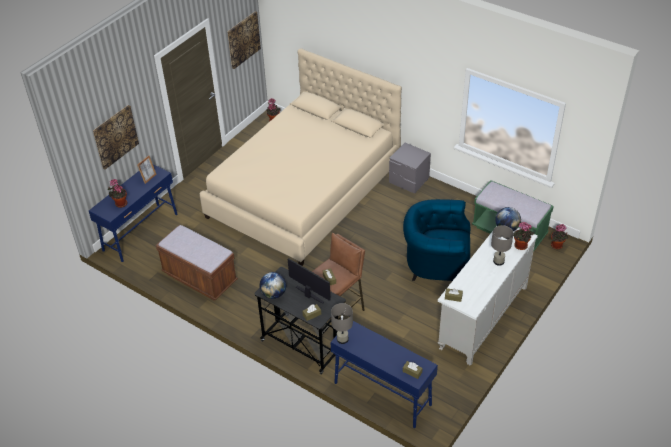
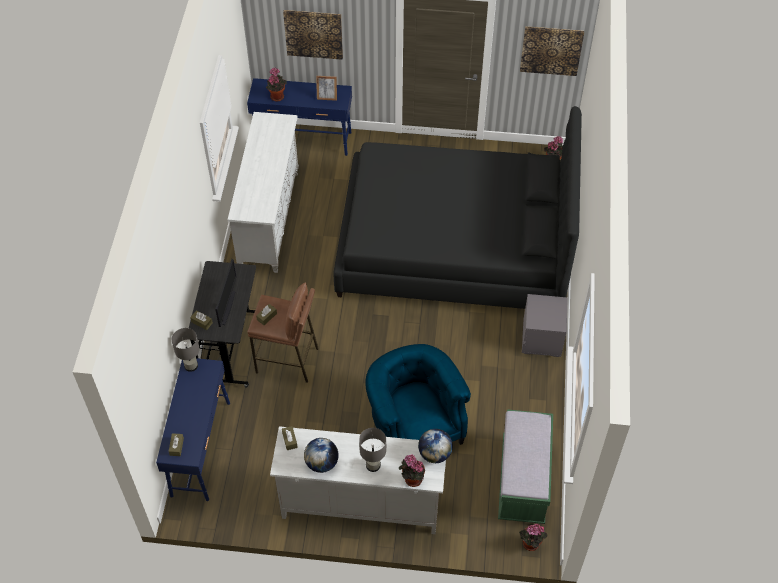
camera: 60 degrees right, 10 degrees up
brown bench [156,225,238,300] -> white dresser [228,112,299,273]
beige bed [200,49,402,266] -> black bed [333,106,582,309]
globe [260,272,286,299] -> globe moved to [304,438,339,473]

